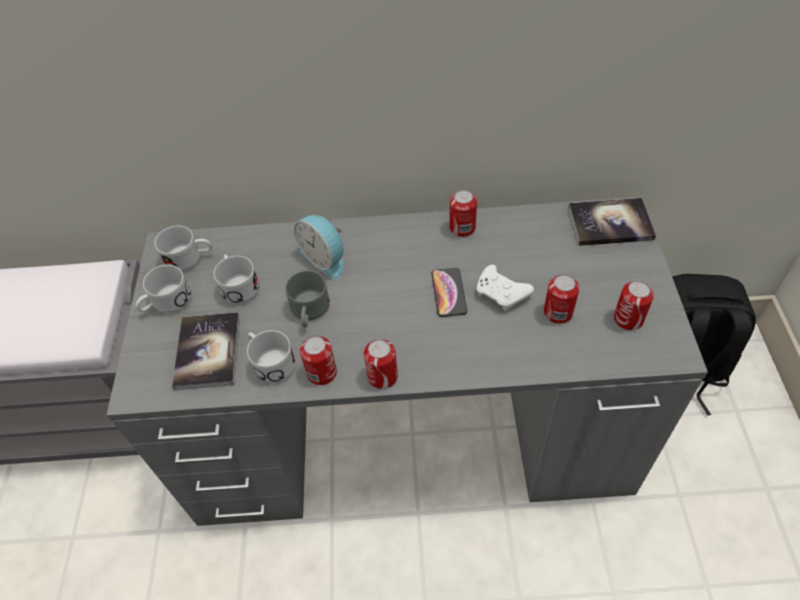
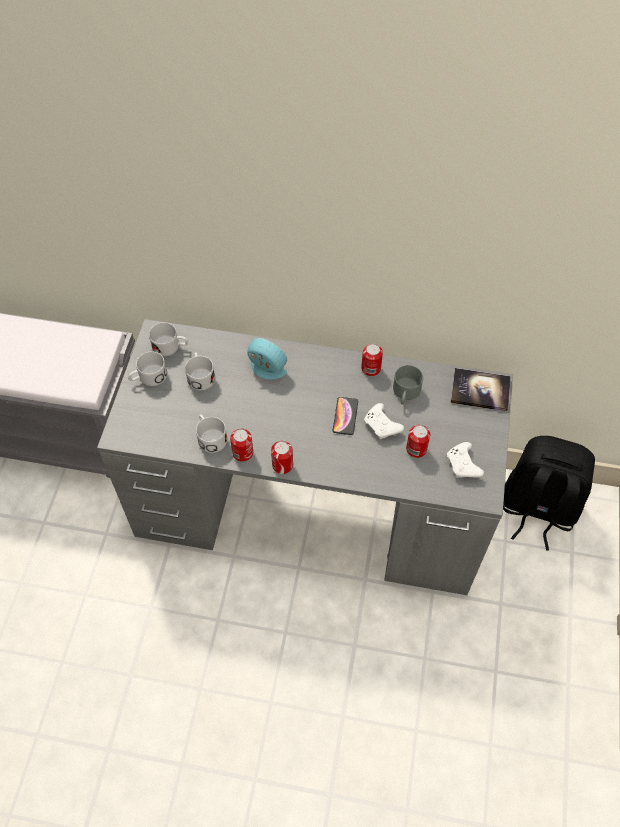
camera: 10 degrees right, 5 degrees up
book [172,312,240,390] -> none
grey mug [285,270,330,327] -> grey mug moved to [393,365,423,405]
alarm clock [294,215,344,279] -> alarm clock turned 150 degrees clockwise [247,338,288,379]
can [614,281,654,330] -> white game controller [447,442,484,478]

